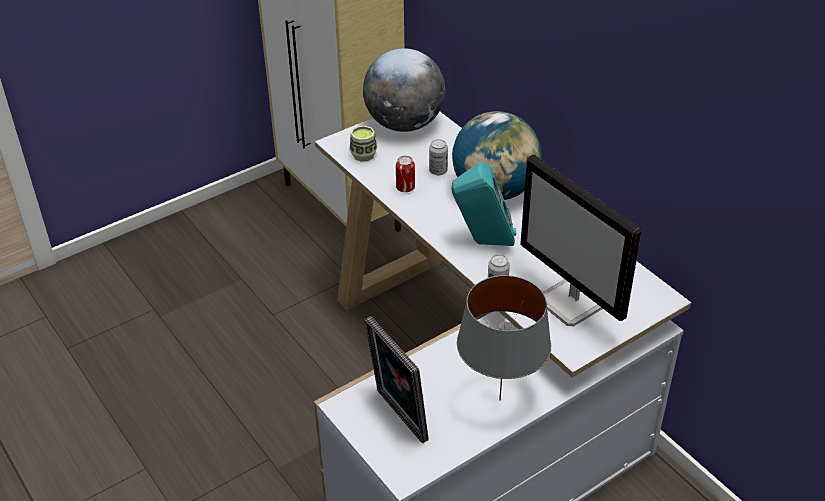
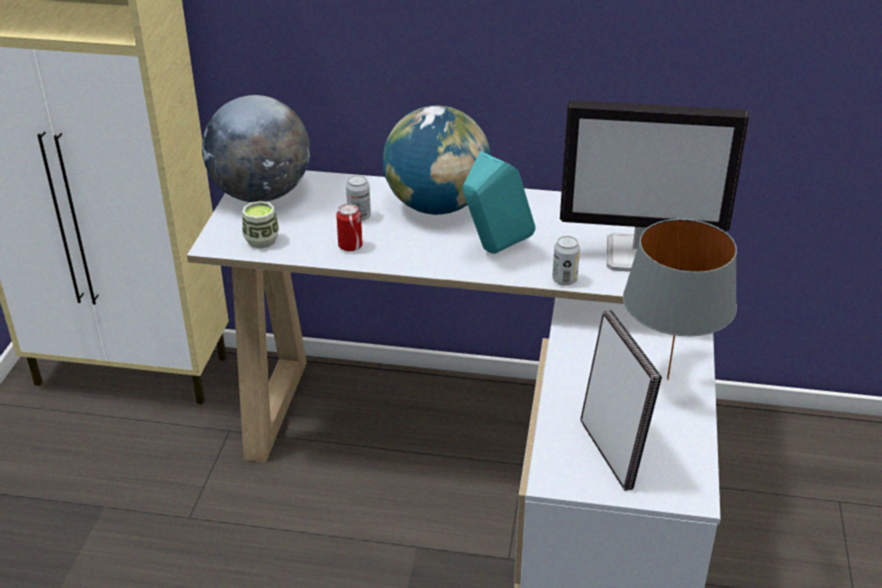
camera: 45 degrees left, 5 degrees down
picture frame [365,316,429,444] -> picture frame turned 120 degrees counterclockwise [580,310,662,491]

